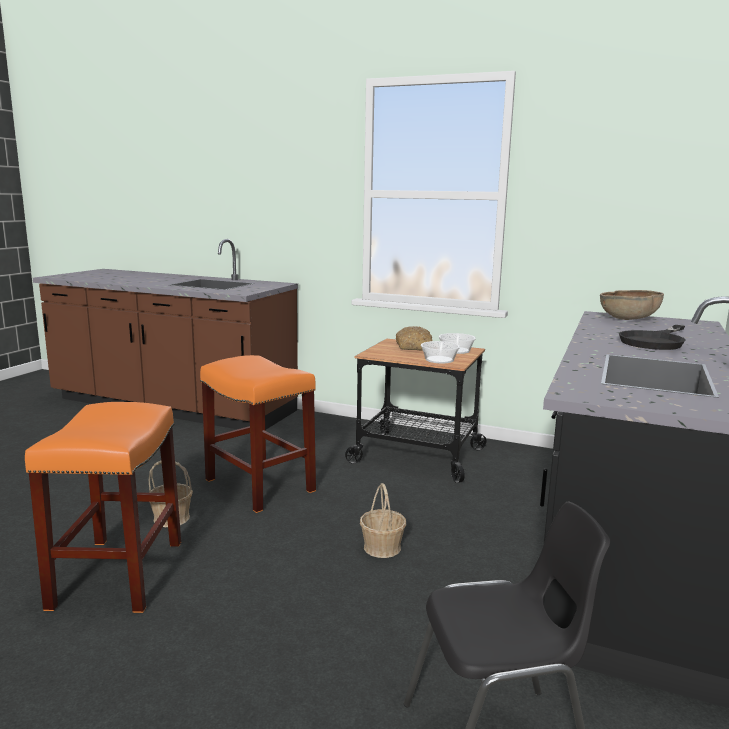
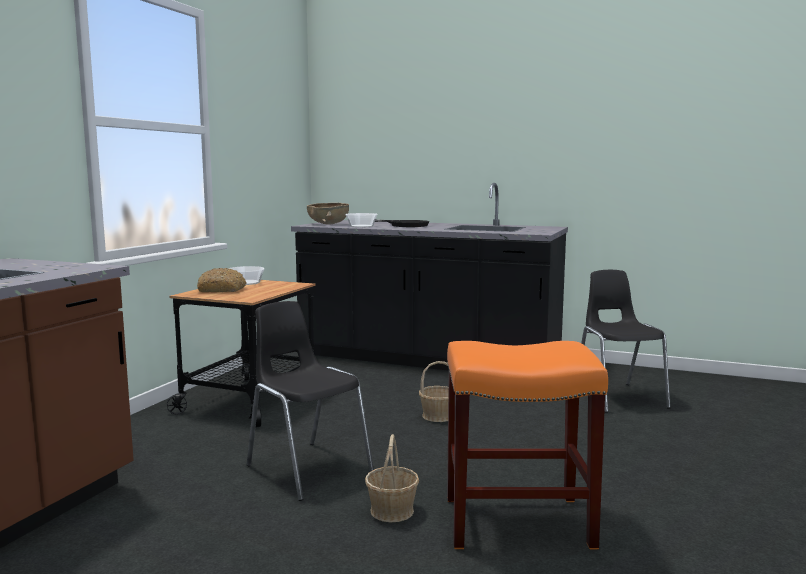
camera: 90 degrees left, 5 degrees down
orange stool [200,355,316,513] -> black chair [246,301,374,501]
bowl [421,341,460,364] -> bowl moved to [345,213,378,227]

